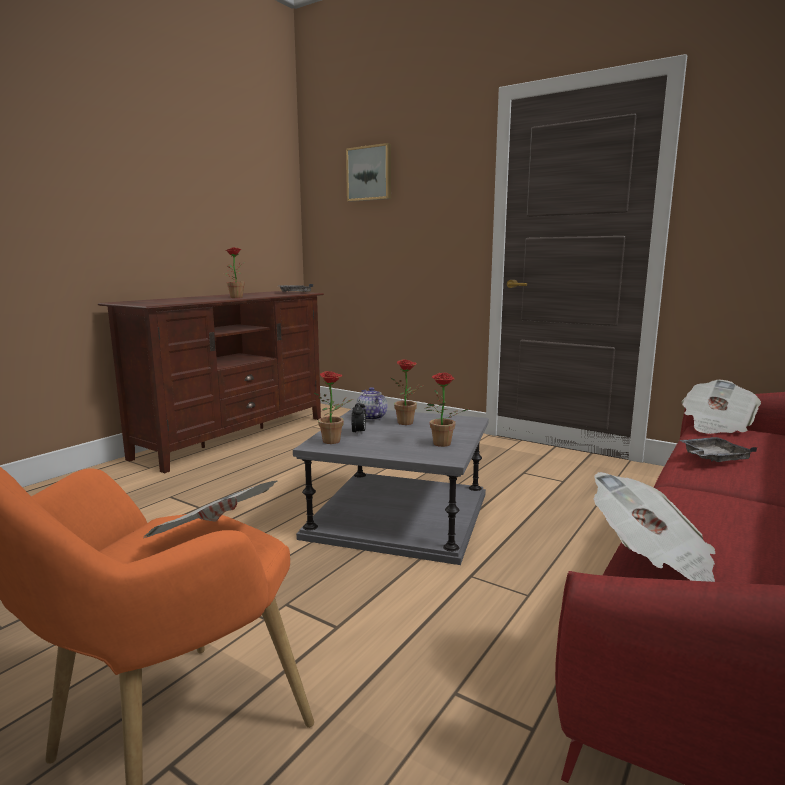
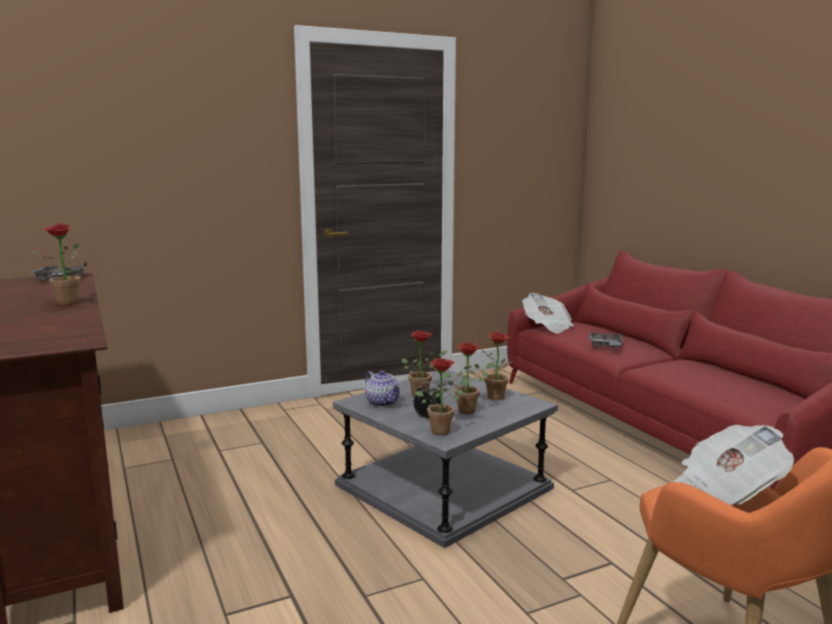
camera: 60 degrees left, 0 degrees up
picture [346,143,391,202] -> none
teapot [356,387,387,420] -> teapot turned 135 degrees counterclockwise [365,370,400,407]
newspaper [593,472,716,582] -> none
none -> potted plant [444,343,494,414]

